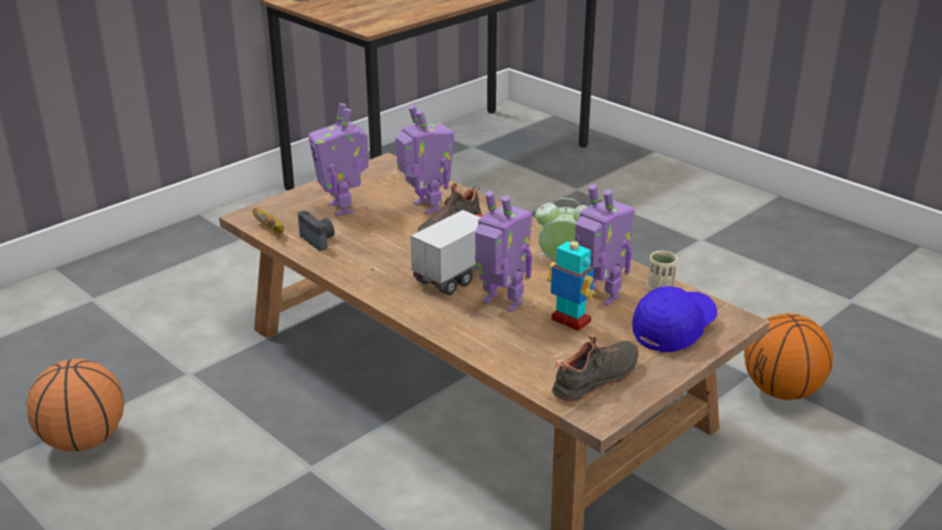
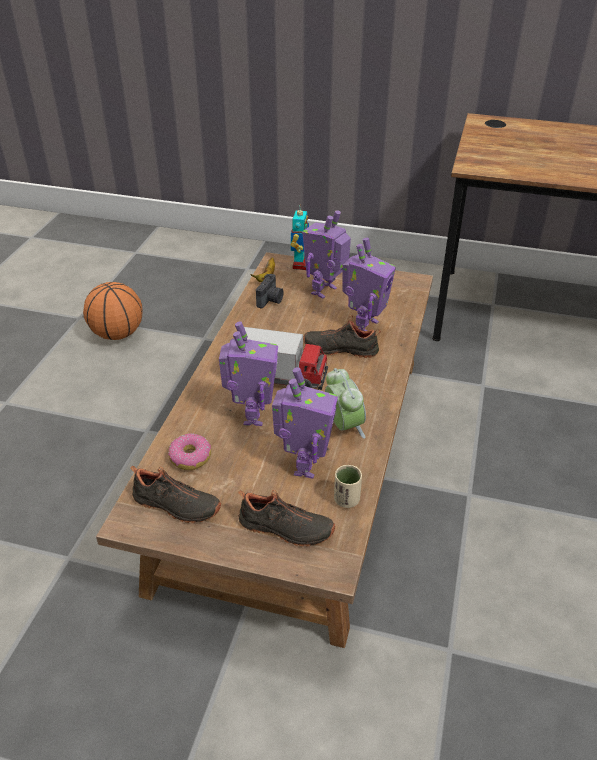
camera: 60 degrees right, 10 degrees up
toy robot [547,233,596,331] -> toy robot moved to [291,205,309,270]
blue cap [632,286,718,352] -> black shoe [238,490,335,547]
basketball [744,313,833,400] -> none
none -> donut [168,433,211,470]

